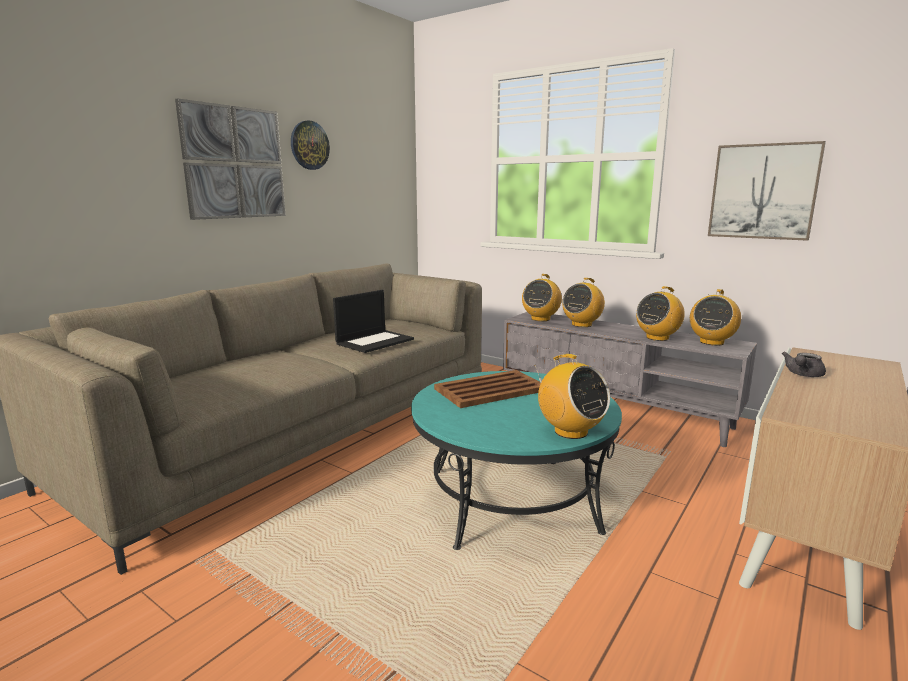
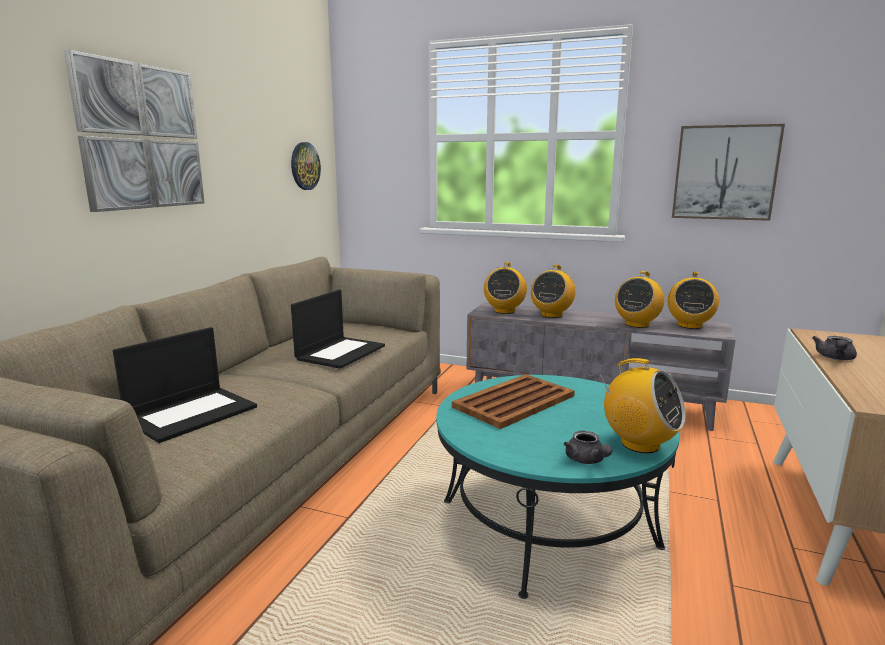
camera: 15 degrees left, 0 degrees up
wall clock [291,120,330,170] -> wall clock moved to [291,142,321,190]
none -> laptop [113,327,257,443]
none -> grey teapot [564,431,612,464]

